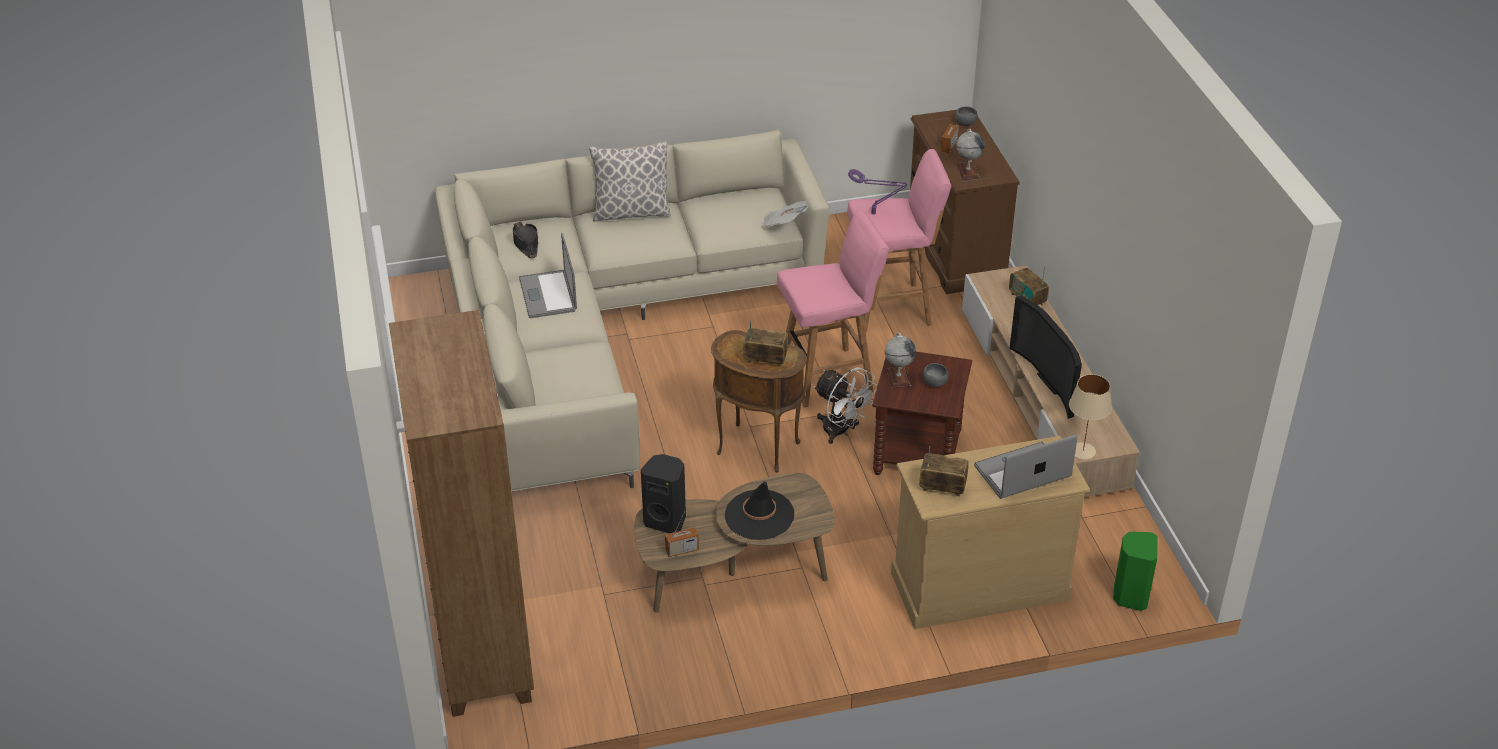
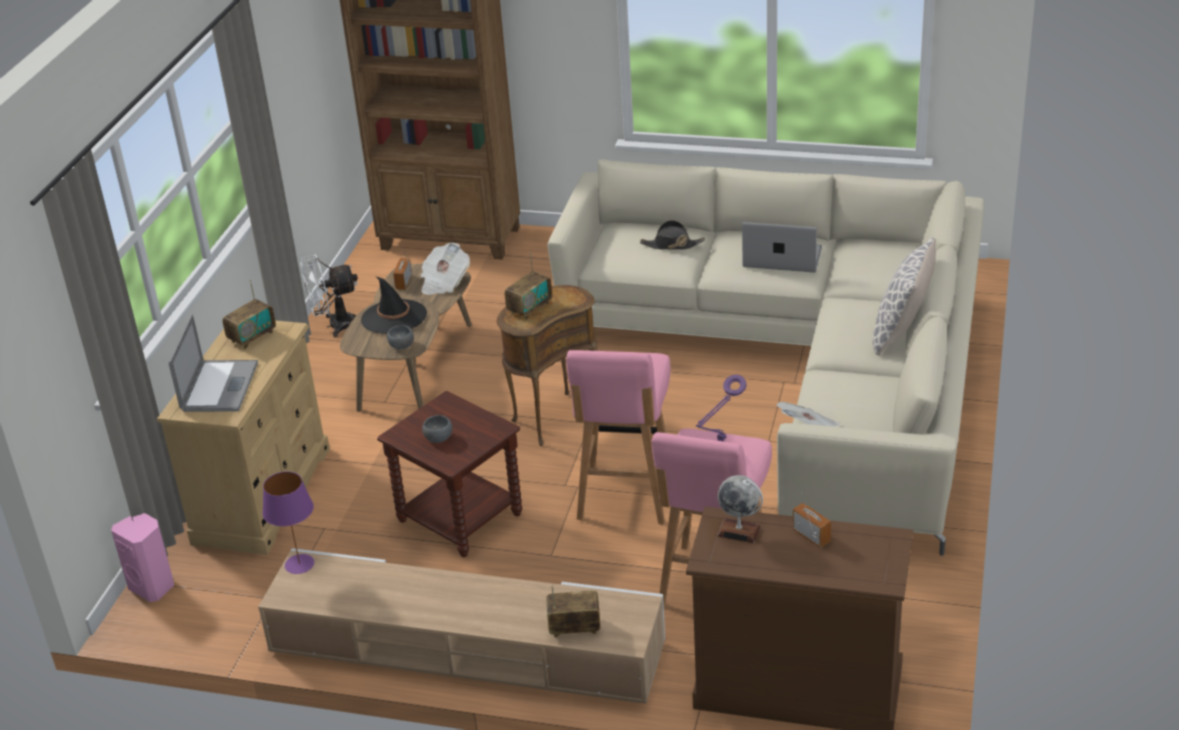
camera: 120 degrees right, 5 degrees down
black hat [513,222,538,259] -> black hat moved to [640,220,705,250]
black speaker [641,454,686,533] -> newspaper [420,243,470,295]
white fan [814,367,878,444] -> white fan moved to [300,254,358,338]
globe [885,333,916,388] -> none
grey bowl [955,106,977,126] -> grey bowl moved to [387,325,414,349]
television [1009,295,1082,419] -> none
beige table lamp [1069,374,1112,459] -> purple table lamp [262,472,314,574]
green speaker [1113,532,1158,611] -> pink speaker [111,513,174,602]

